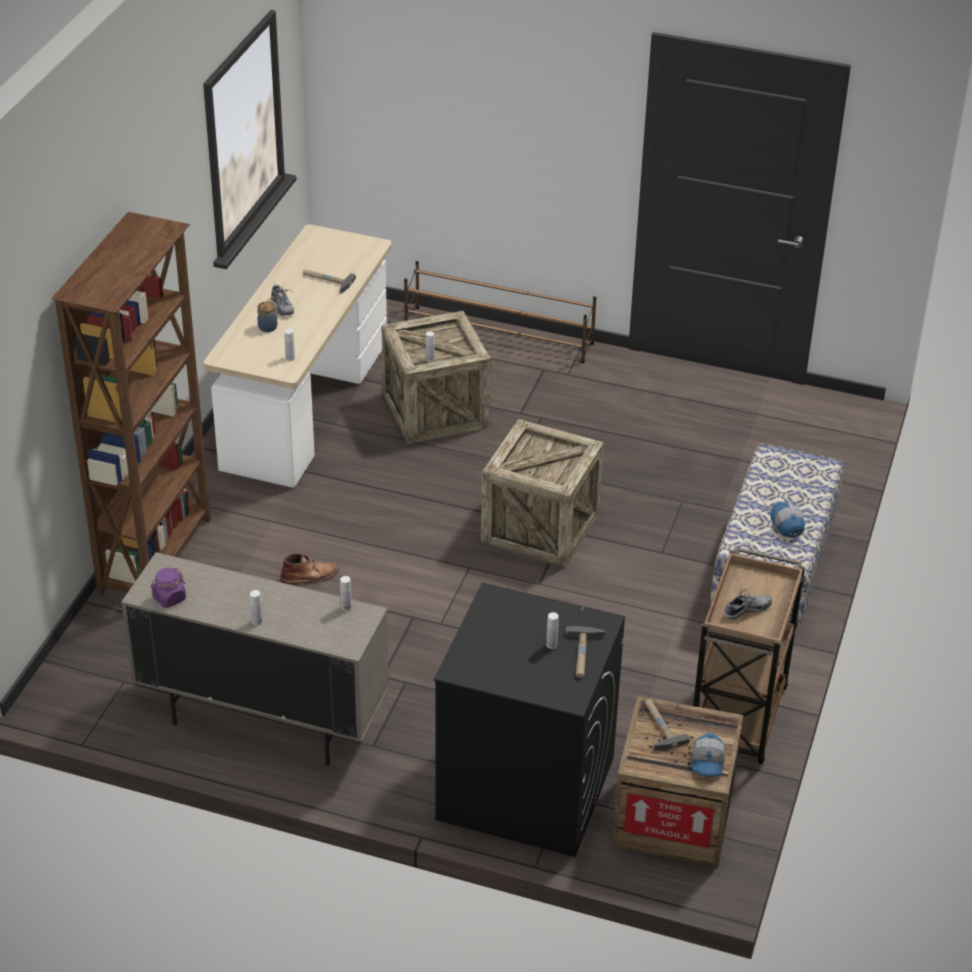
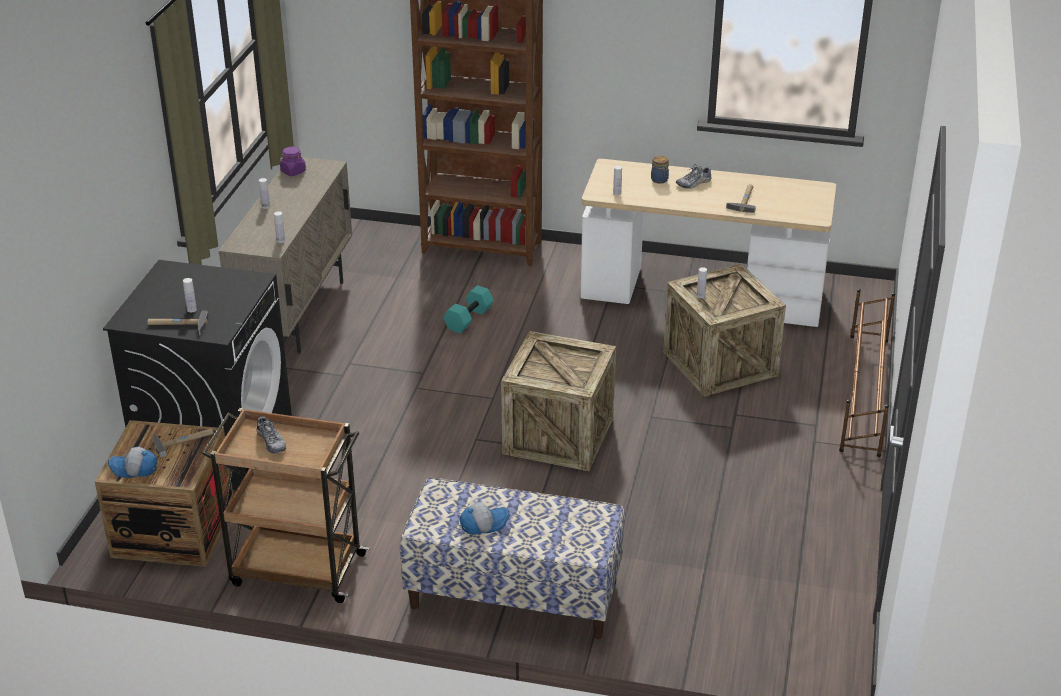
camera: 85 degrees right, 5 degrees down
brown boot [280,553,339,585] -> turquoise dumbbell [443,285,494,333]

